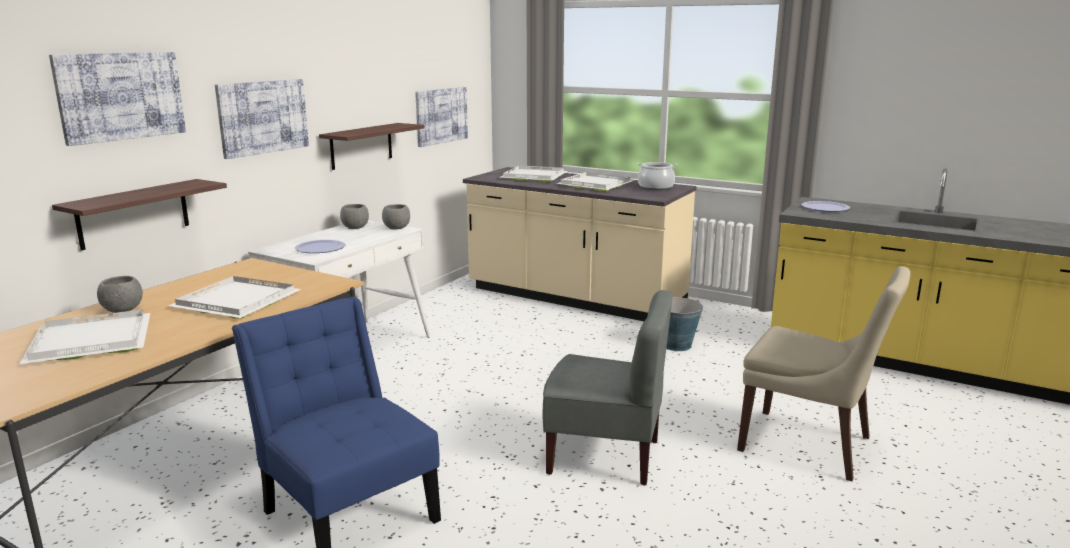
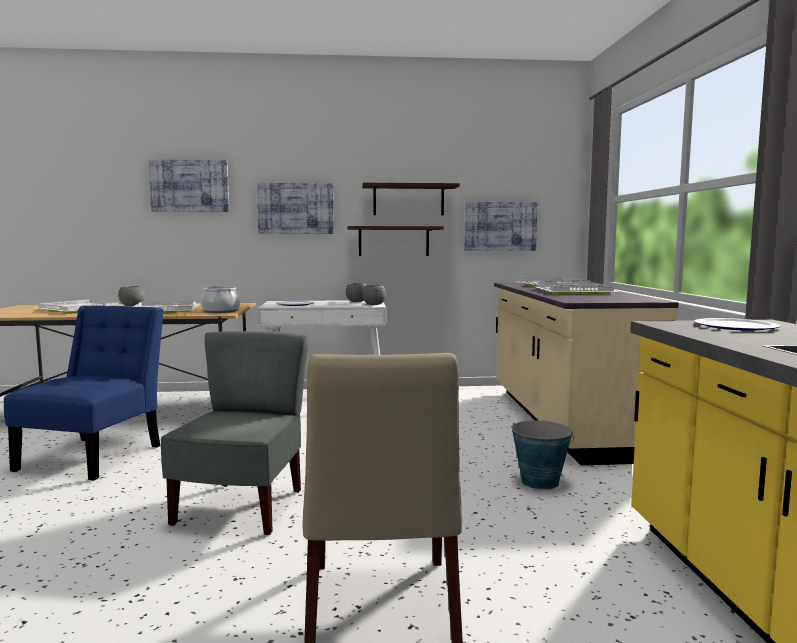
camera: 55 degrees right, 10 degrees down
shelf [52,179,227,251] -> shelf moved to [362,183,460,215]
grey chair [542,290,673,485] -> grey chair turned 150 degrees counterclockwise [161,331,309,535]
cooking pot [637,162,678,190] -> cooking pot moved to [201,286,240,313]

